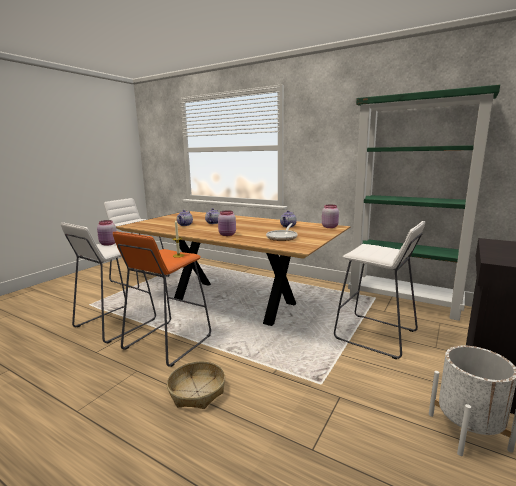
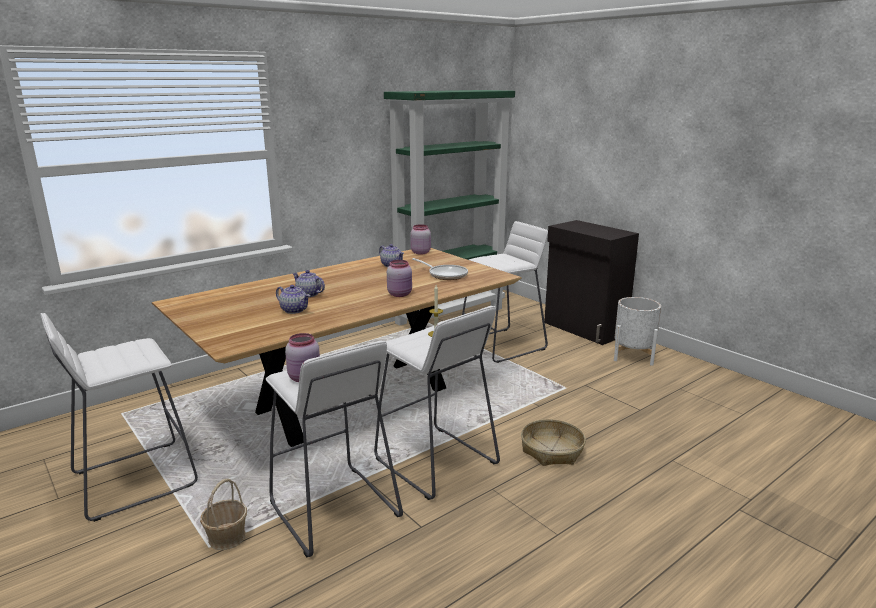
camera: 70 degrees left, 5 degrees up
orange stool [113,231,211,367] -> white stool [374,306,500,500]
none -> basket [200,478,247,550]

